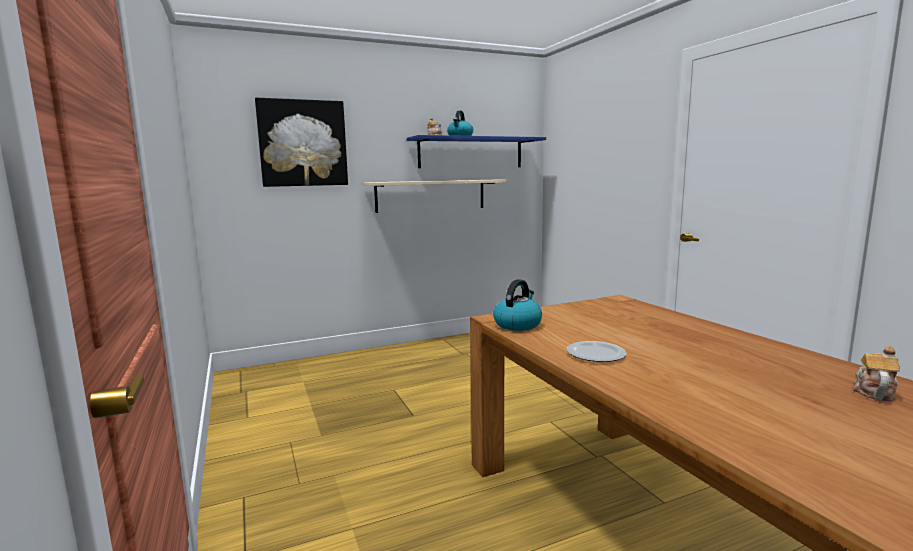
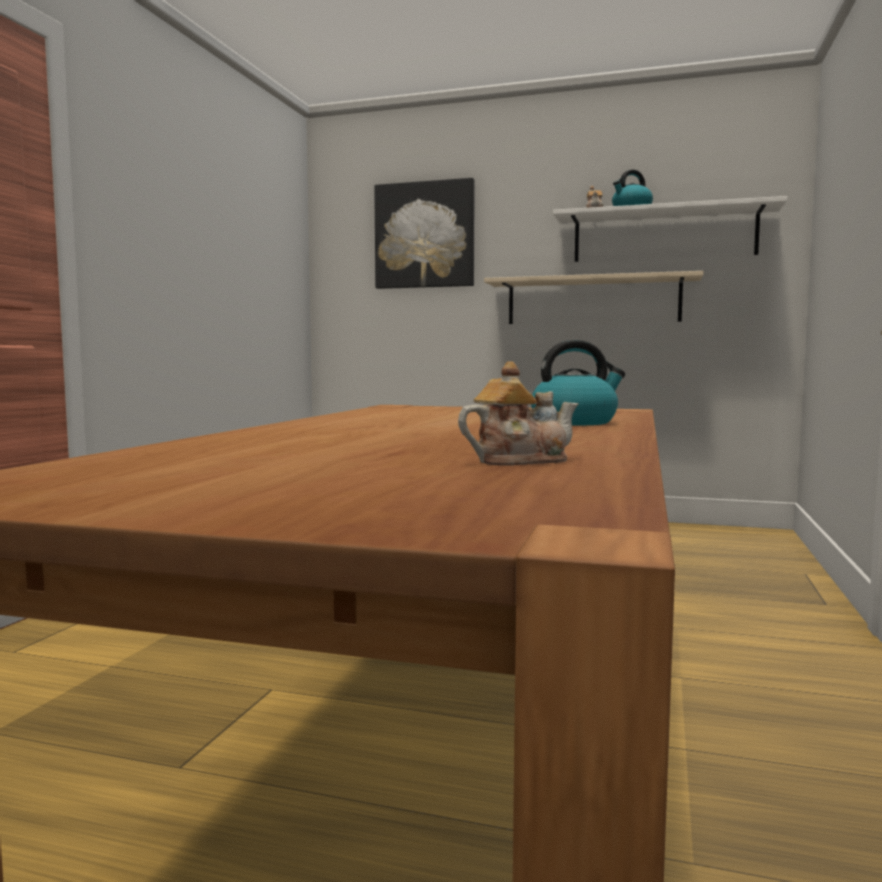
camera: 40 degrees right, 5 degrees down
blue shelf [407,135,546,168] -> white shelf [553,196,788,262]
kettle [493,279,542,331] -> kettle moved to [531,340,625,425]
plate [567,341,626,362] -> none

